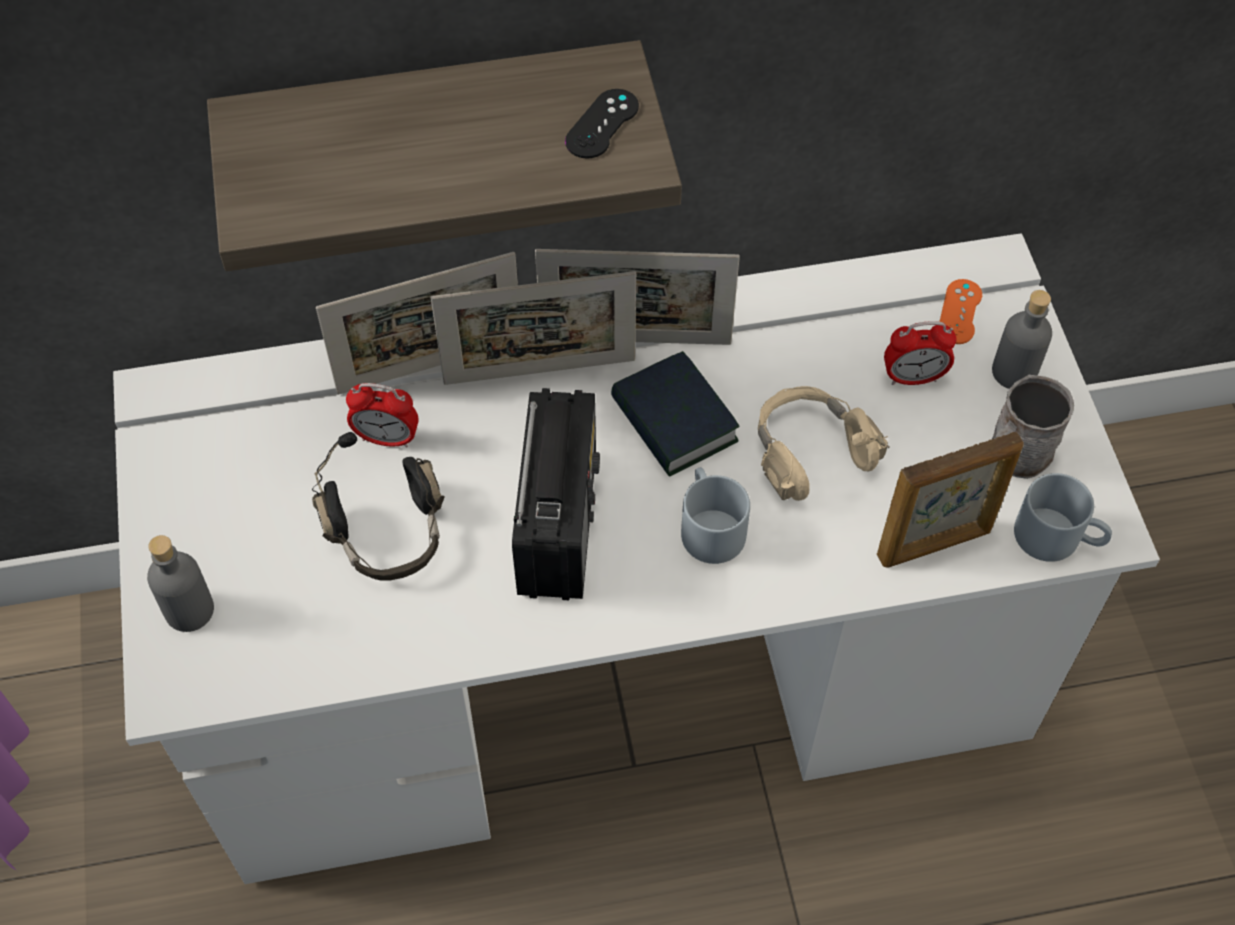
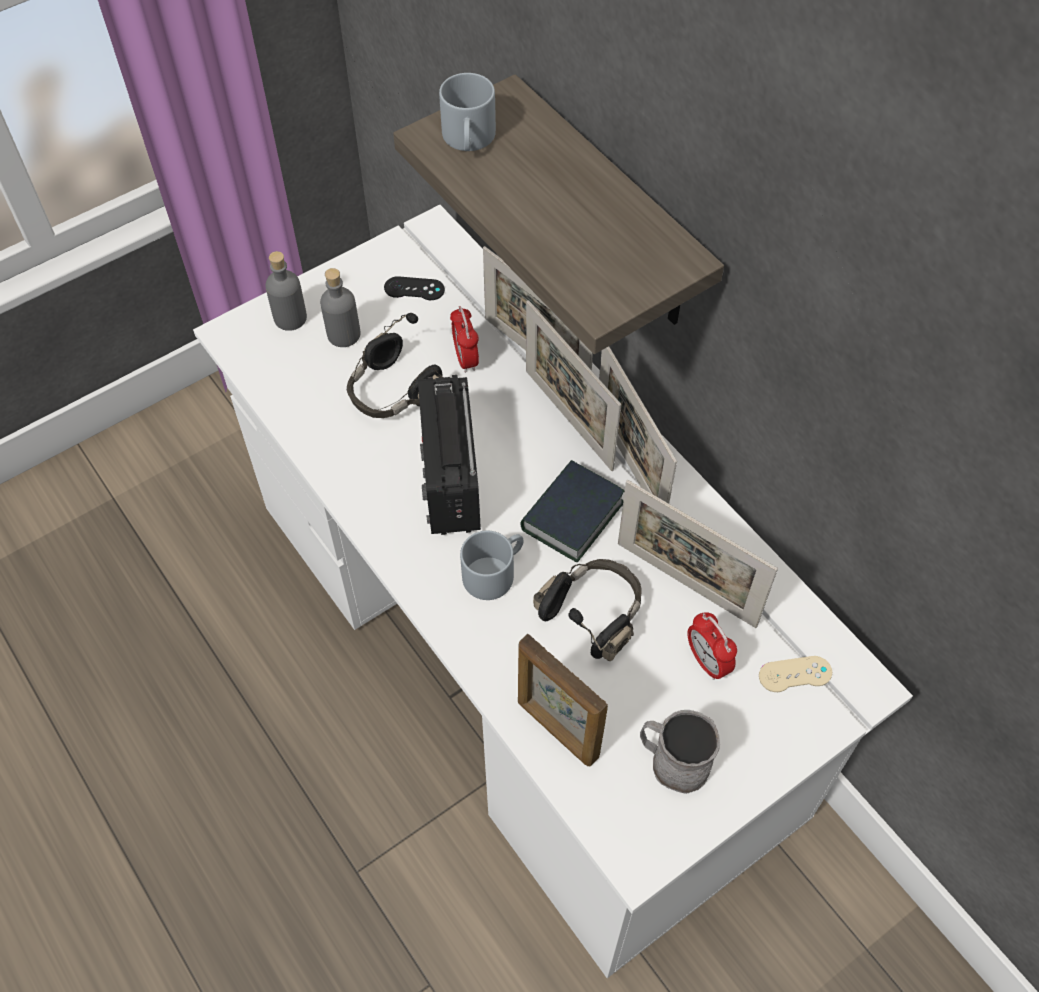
camera: 65 degrees right, 0 degrees up
radio [512,388,600,600] -> radio turned 105 degrees clockwise [418,375,481,535]
black game controller [565,89,639,159] -> black game controller moved to [384,276,445,300]
beige headphones [758,386,890,501] -> black headphones [533,559,641,661]
orange game controller [939,279,982,344] -> beige game controller [759,656,832,692]
grey bottle [992,290,1052,389] -> grey bottle moved to [320,268,361,347]
grey mug [1014,473,1112,562] -> grey mug moved to [439,73,496,151]
none -> picture frame [618,480,778,628]

